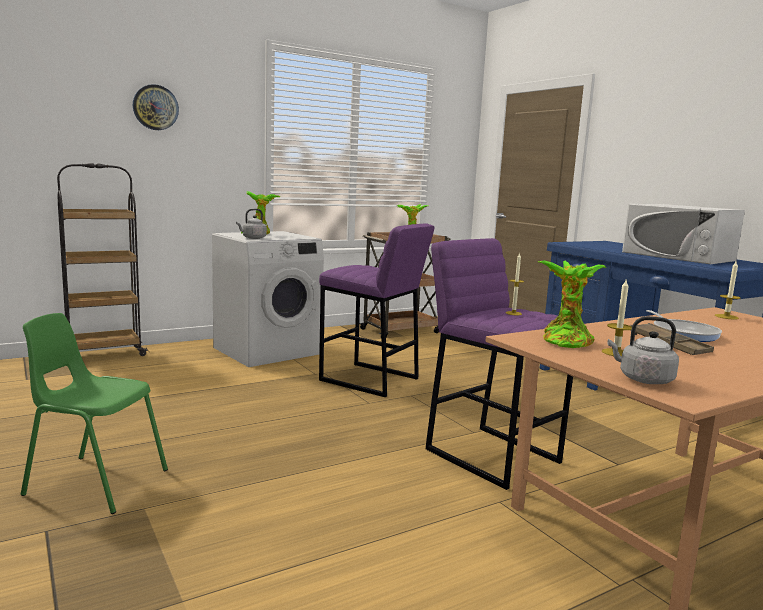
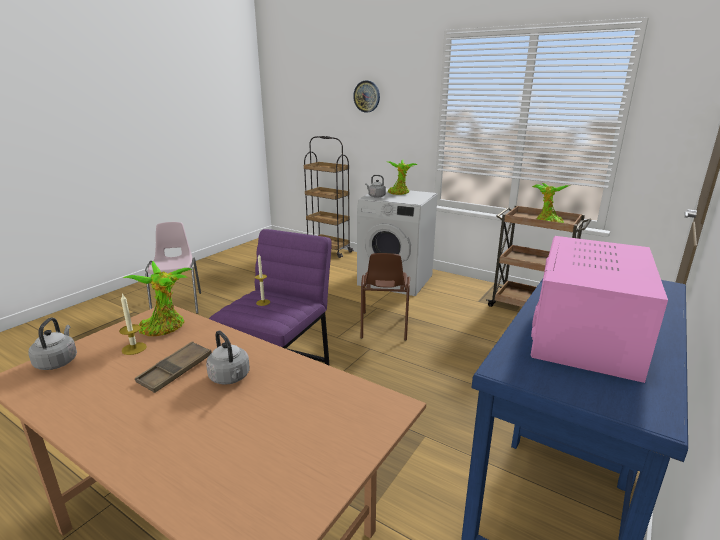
camera: 65 degrees right, 10 degrees up
green chair [21,313,168,514] -> pink chair [145,222,201,314]
purple stool [319,223,435,397] -> brown chair [361,253,410,341]
white microwave [622,204,745,264] -> pink microwave [531,236,668,383]
frying pan [646,310,722,342] -> grey kettle [206,330,250,385]
candle [715,261,740,320] -> none

